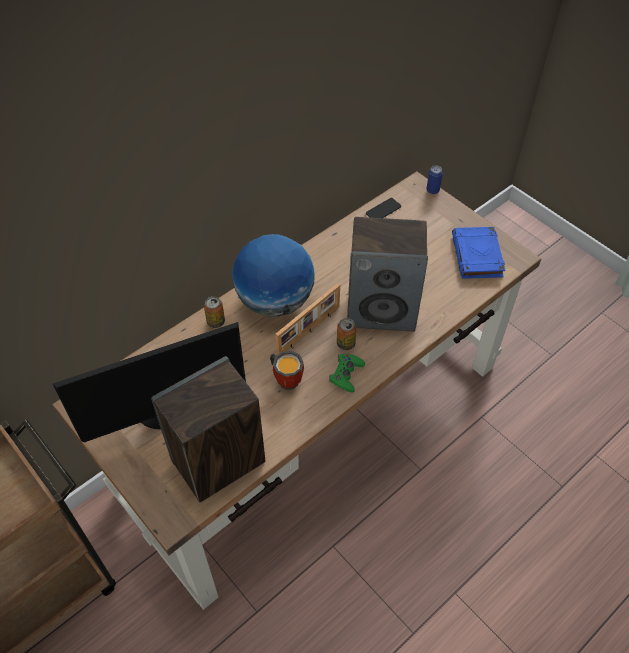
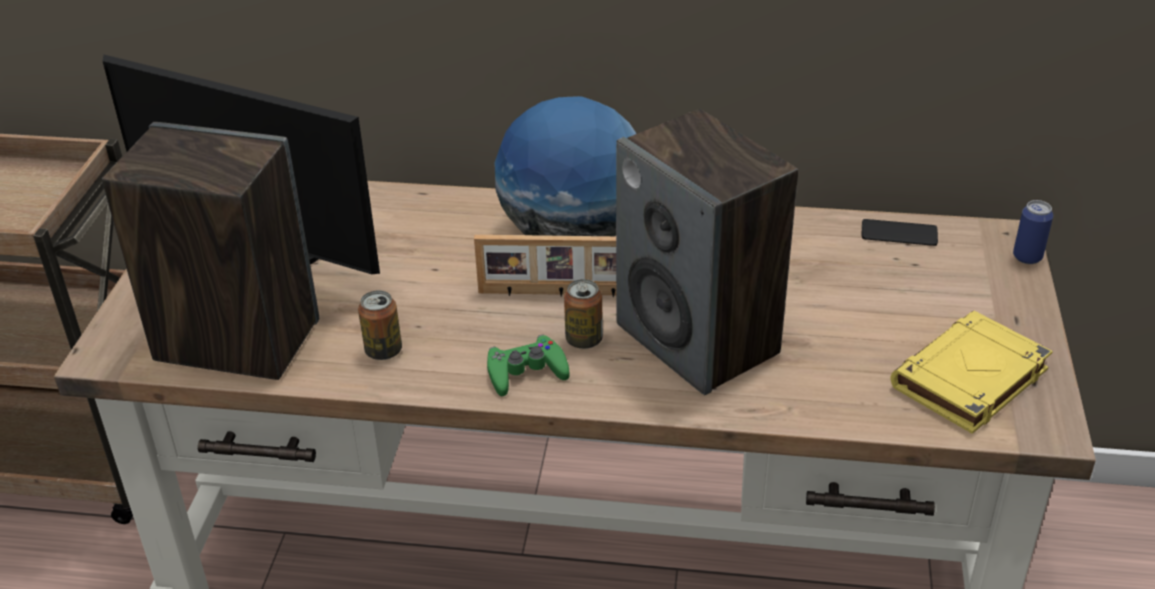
camera: 50 degrees right, 15 degrees down
can [204,296,225,328] -> can moved to [358,290,402,360]
mug [270,351,304,390] -> none
blue book [452,227,505,279] -> yellow book [891,311,1053,434]

